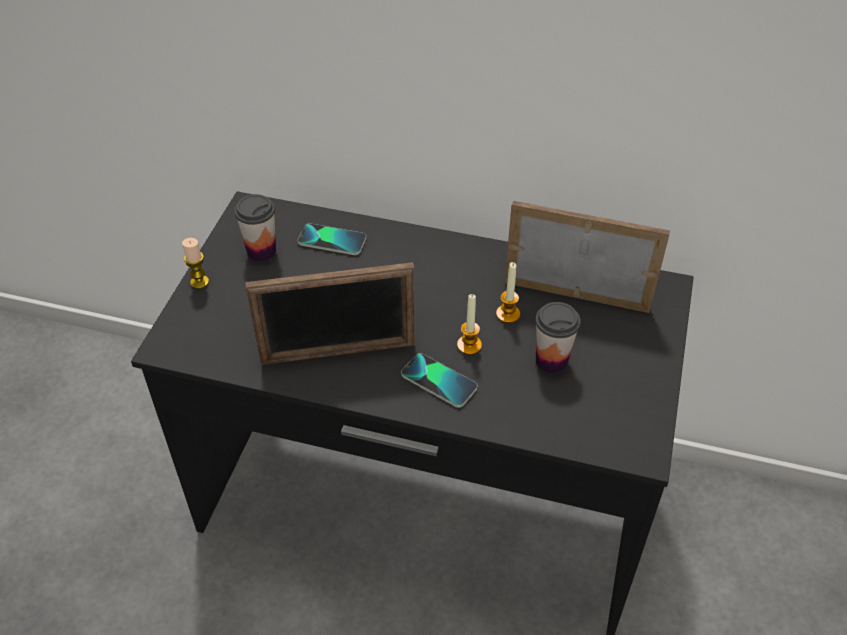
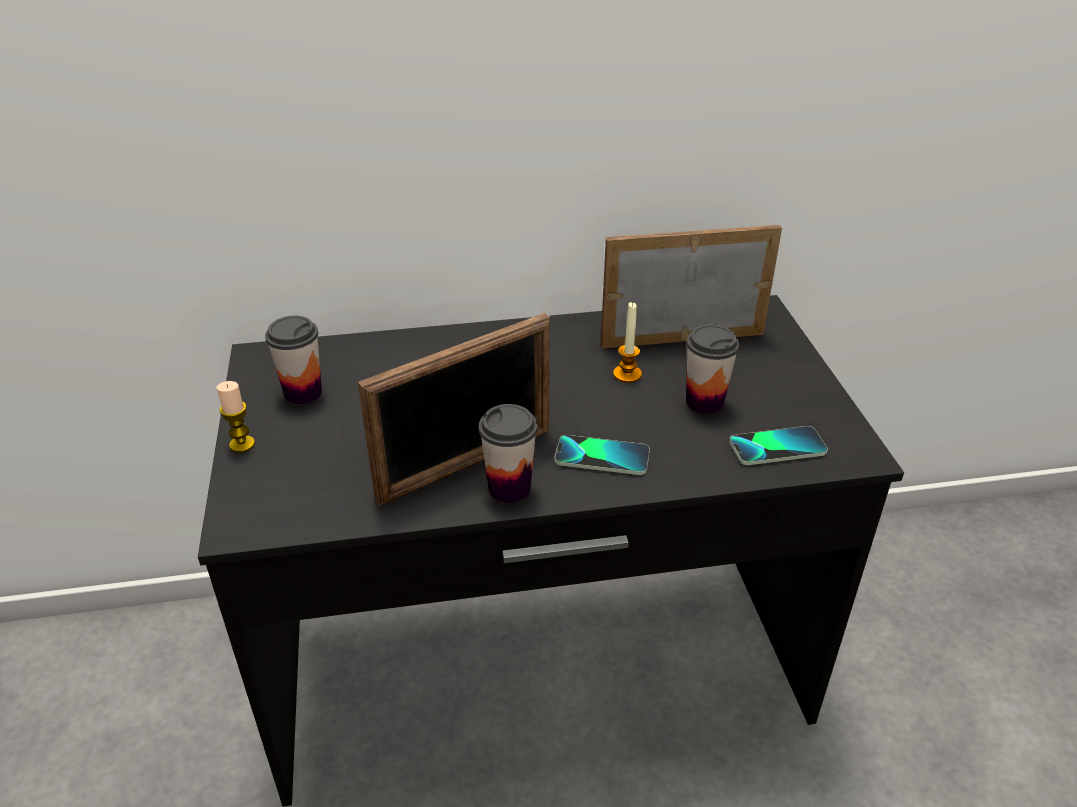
camera: 25 degrees left, 10 degrees down
phone [298,223,366,255] -> phone moved to [729,426,828,465]
candle [457,294,482,355] -> none
none -> cup [479,404,538,503]

